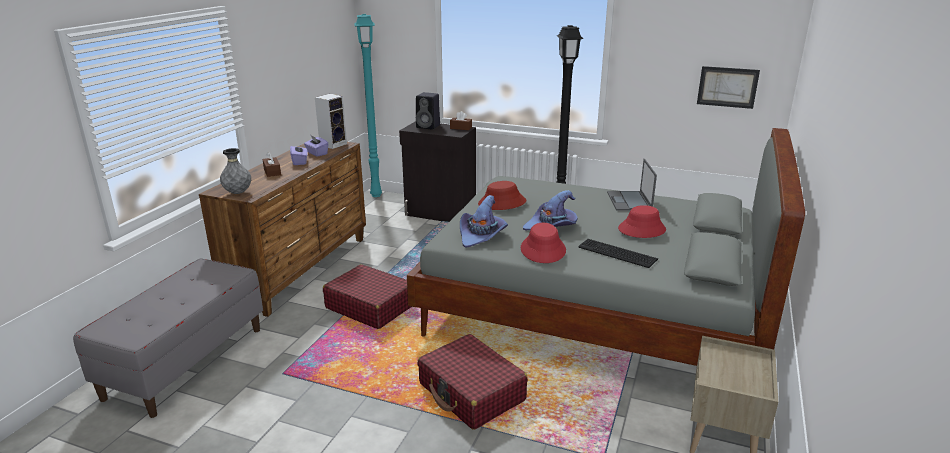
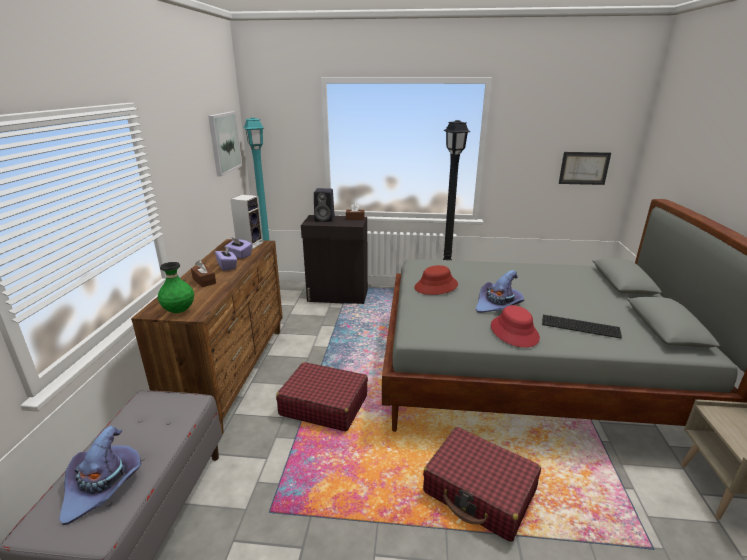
camera: 15 degrees left, 0 degrees up
grey vase [220,148,251,194] -> green vase [158,262,194,313]
purple hat [460,195,508,248] -> purple hat moved to [59,426,141,525]
laptop [607,159,657,210] -> none
red hat [618,205,666,238] -> none
none -> picture [208,111,242,177]

